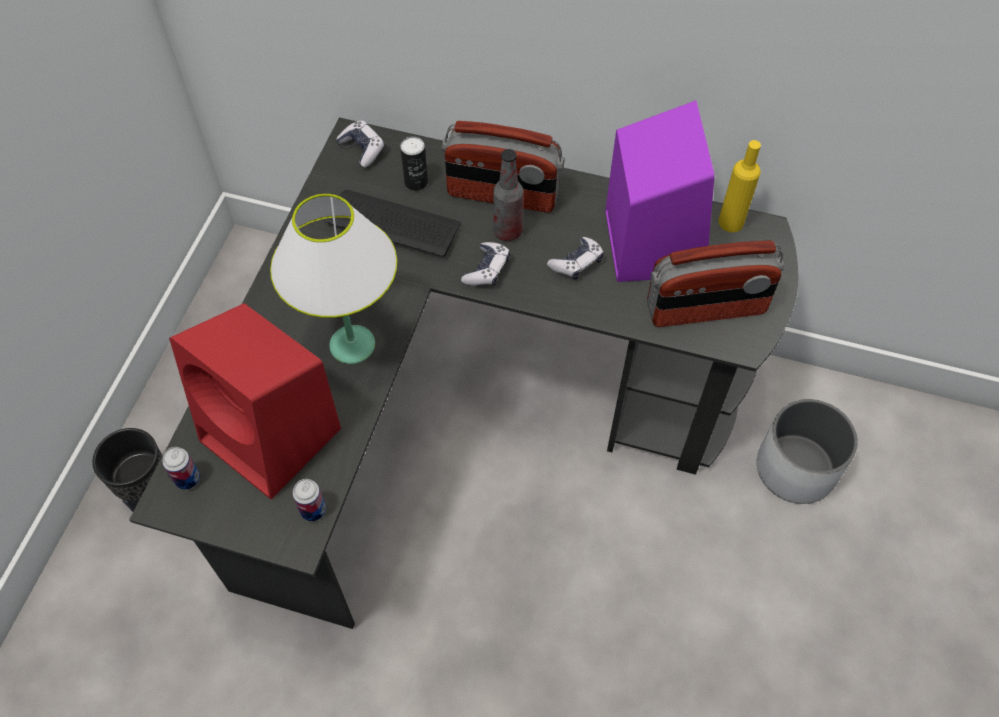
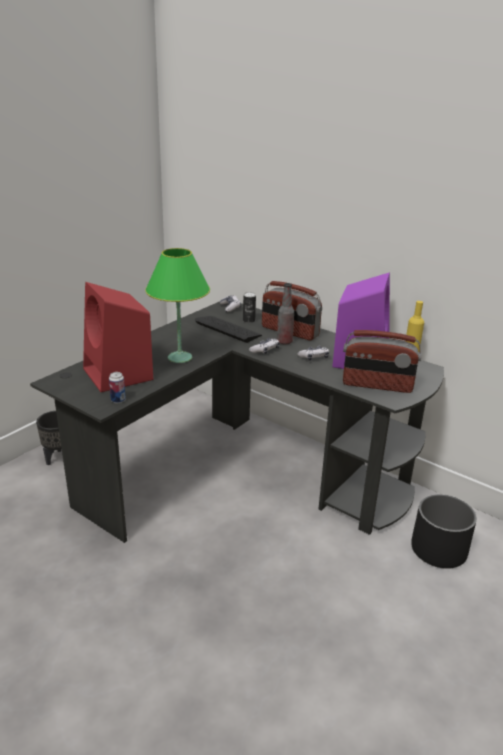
camera: 20 degrees right, 30 degrees down
can [162,447,200,490] -> none
white table lamp [270,194,398,364] -> green table lamp [145,248,210,363]
white planter [757,399,858,504] -> black planter [411,494,477,569]

